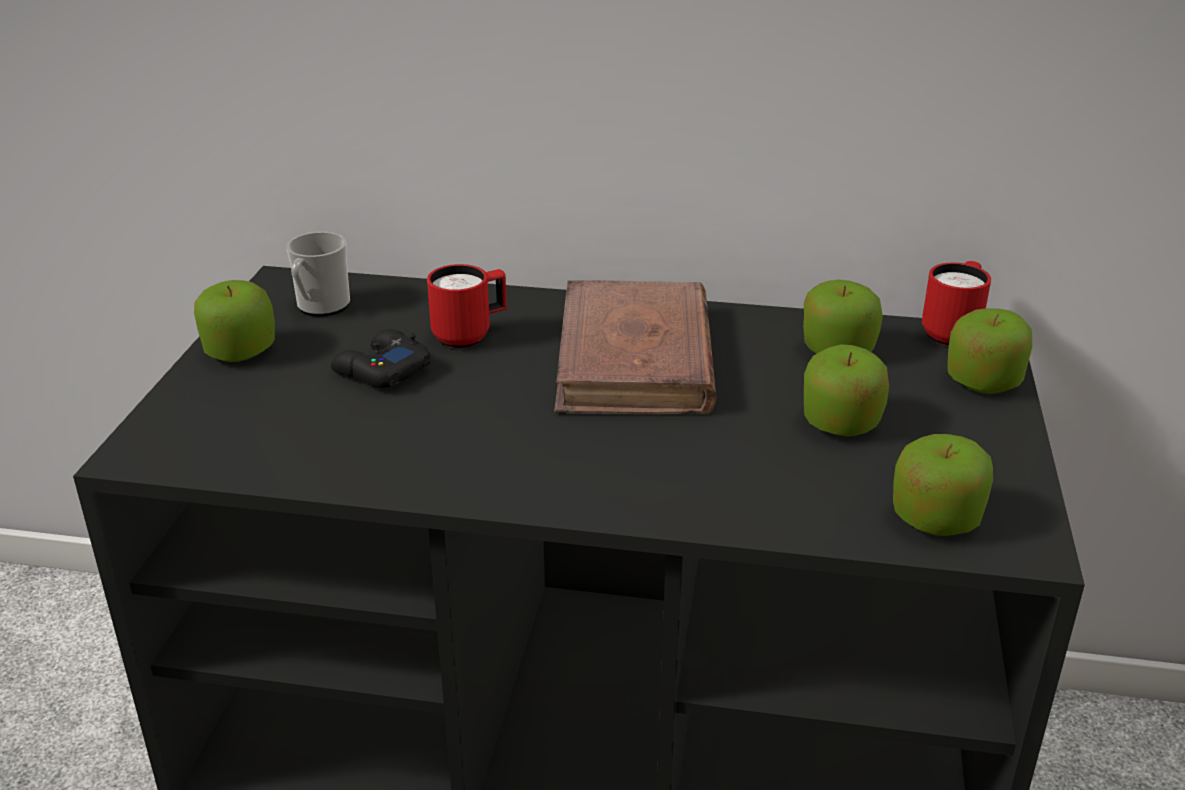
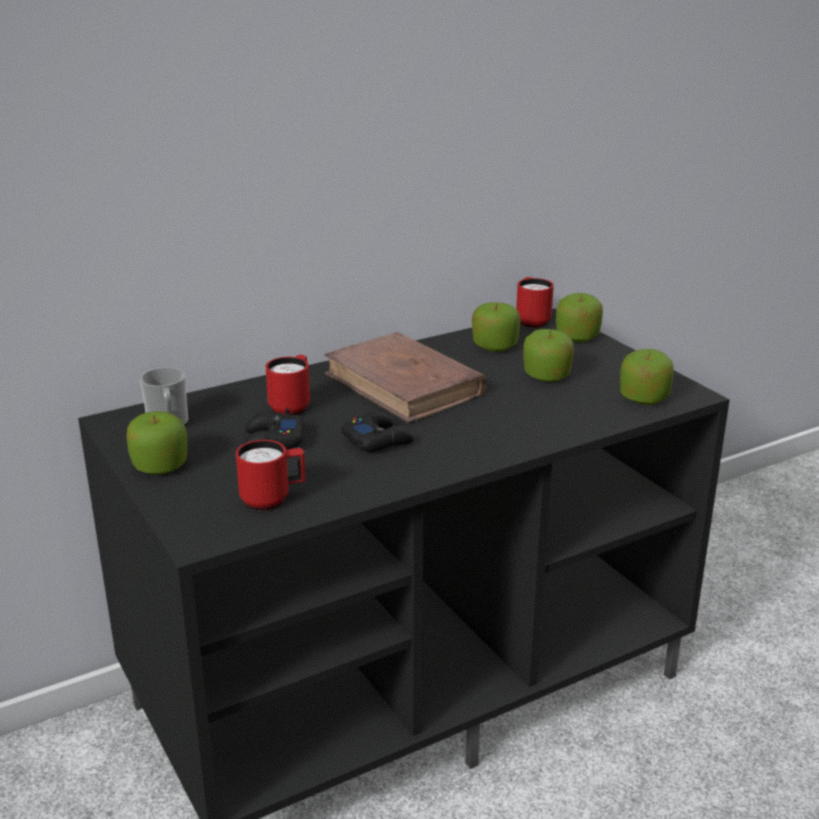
camera: 40 degrees left, 5 degrees down
none -> red mug [236,440,306,511]
none -> black game controller [341,411,414,452]

